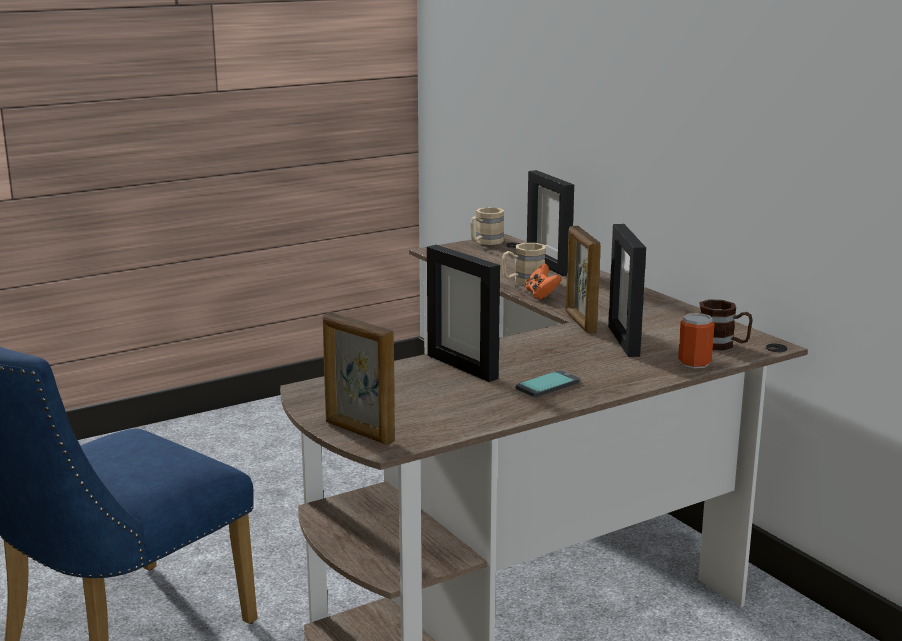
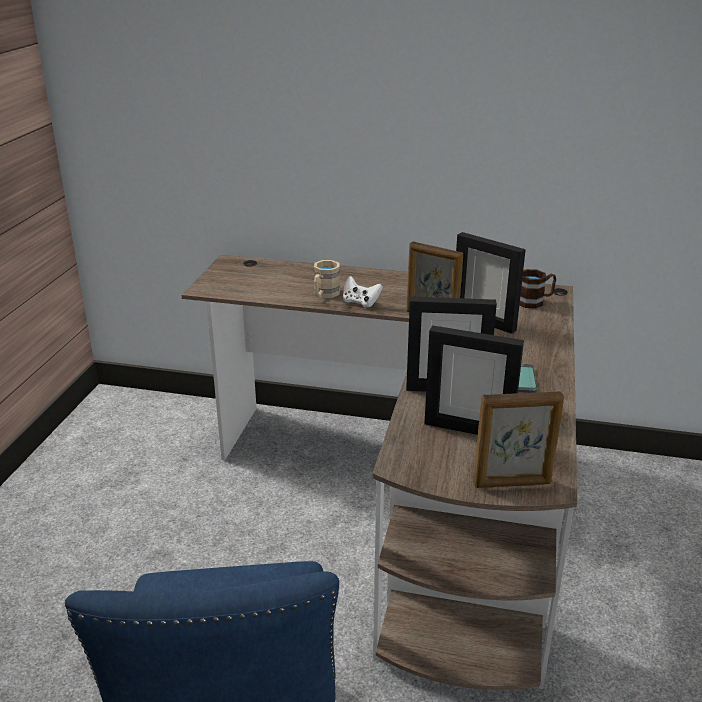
camera: 45 degrees left, 10 degrees up
beige mug [470,207,504,245] -> none
orange game controller [525,263,562,299] -> white game controller [343,276,383,308]
picture frame [527,170,574,276] -> picture frame moved to [424,325,524,435]
can [678,313,715,368] -> none

